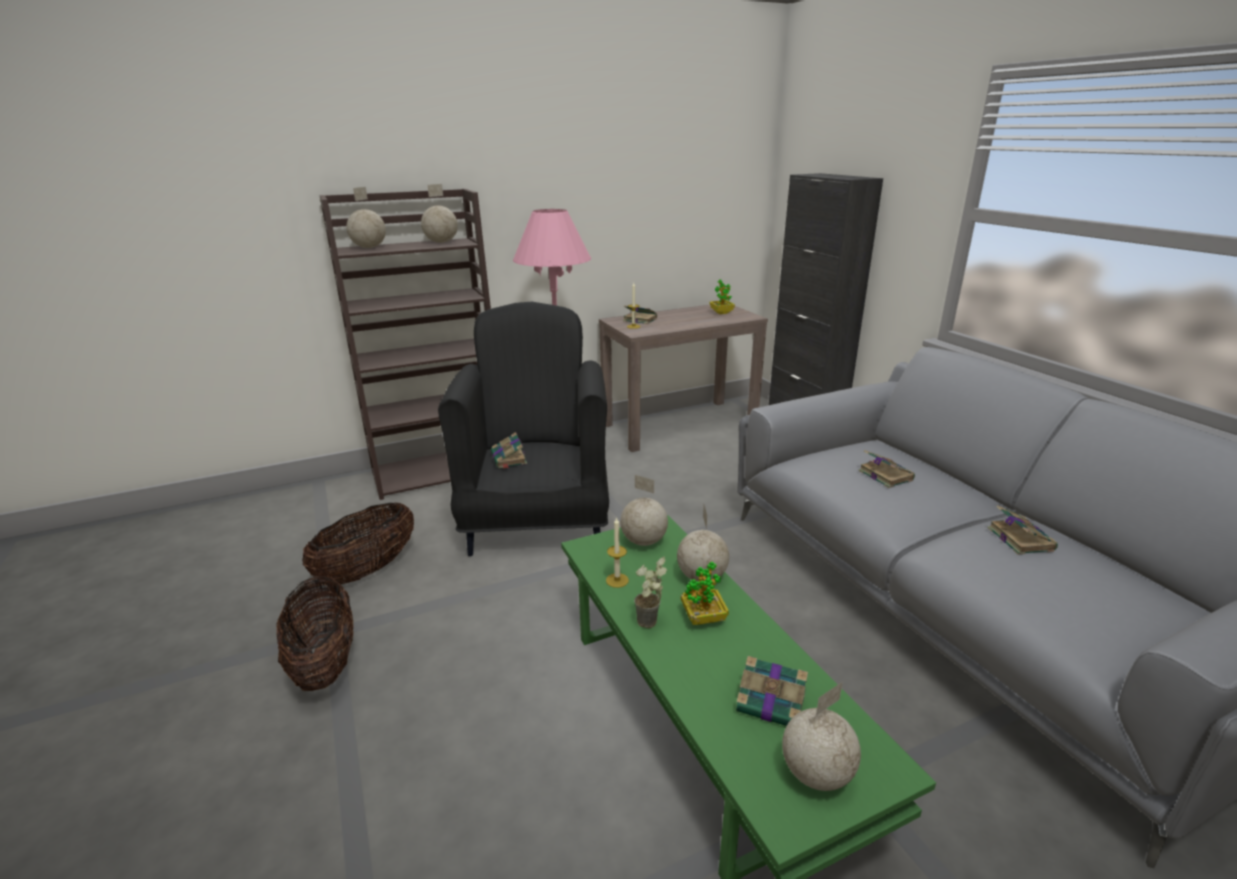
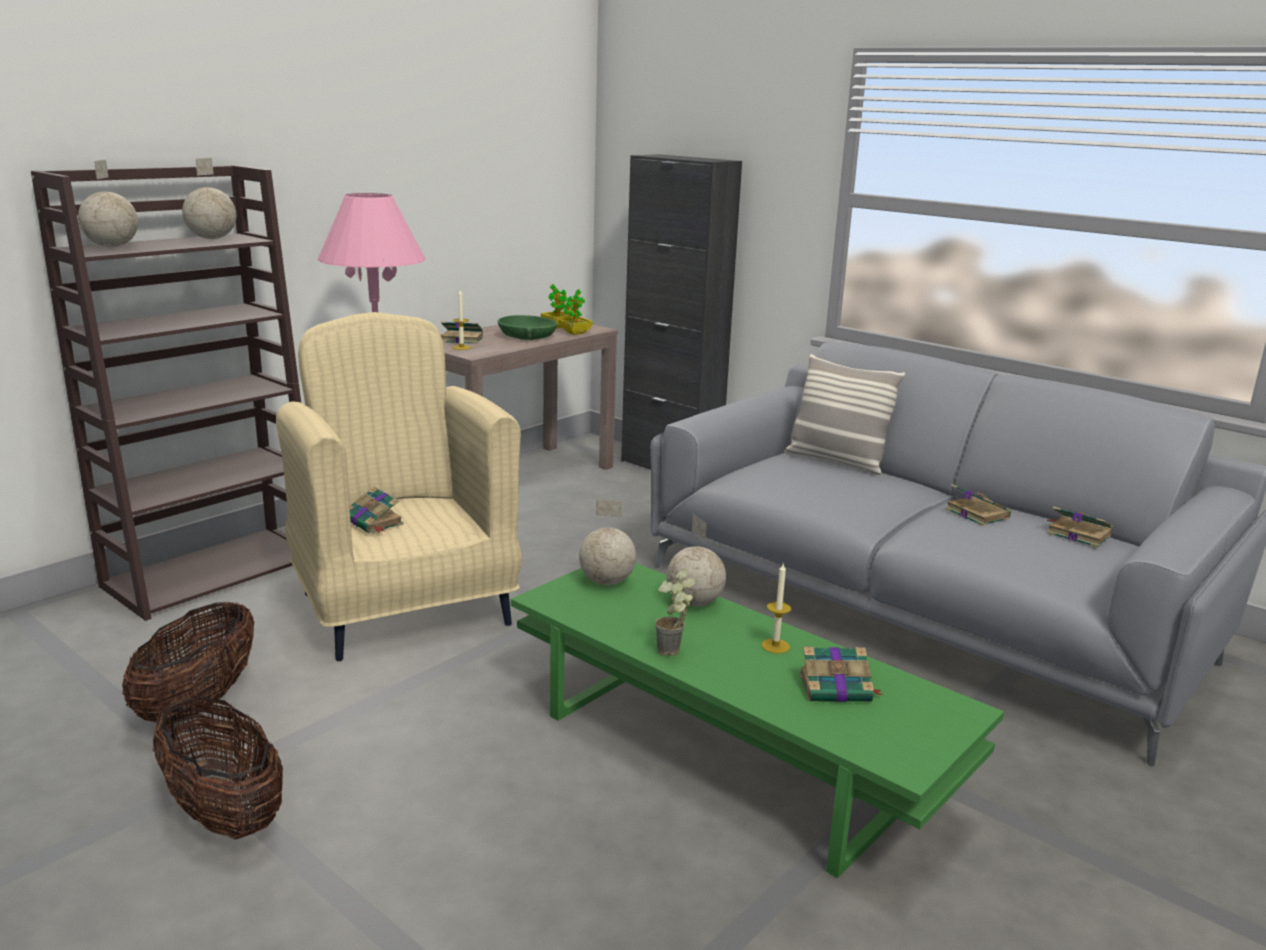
camera: 25 degrees left, 5 degrees down
black armchair [438,302,609,556] -> beige armchair [276,312,522,661]
candle [606,517,629,588] -> candle moved to [762,564,791,654]
potted plant [681,562,729,625] -> potted plant moved to [558,289,593,335]
globe [782,682,861,791] -> none
book [858,450,915,488] -> book moved to [1047,506,1113,548]
none -> green bowl [498,315,557,340]
none -> pillow [784,354,905,475]

